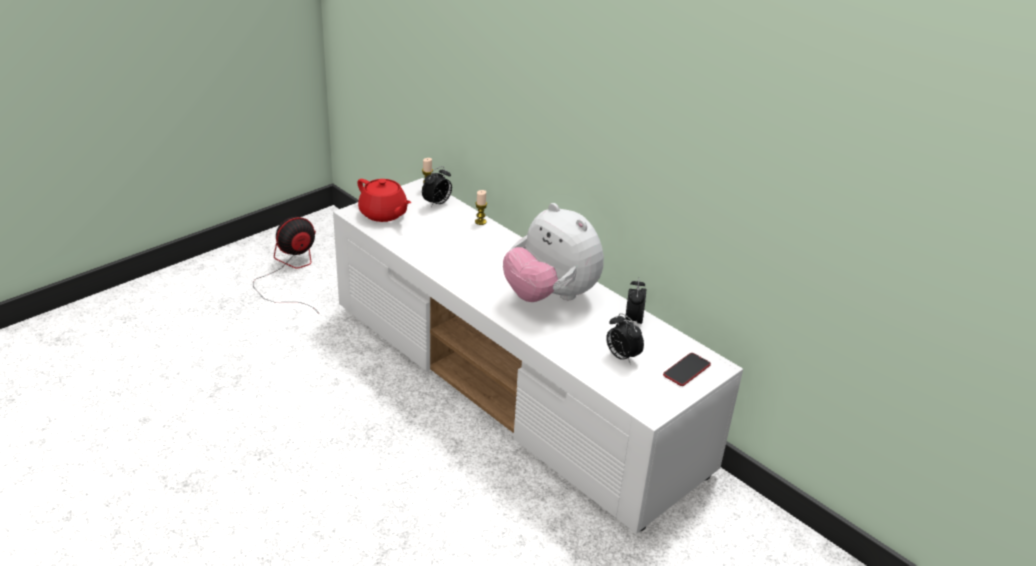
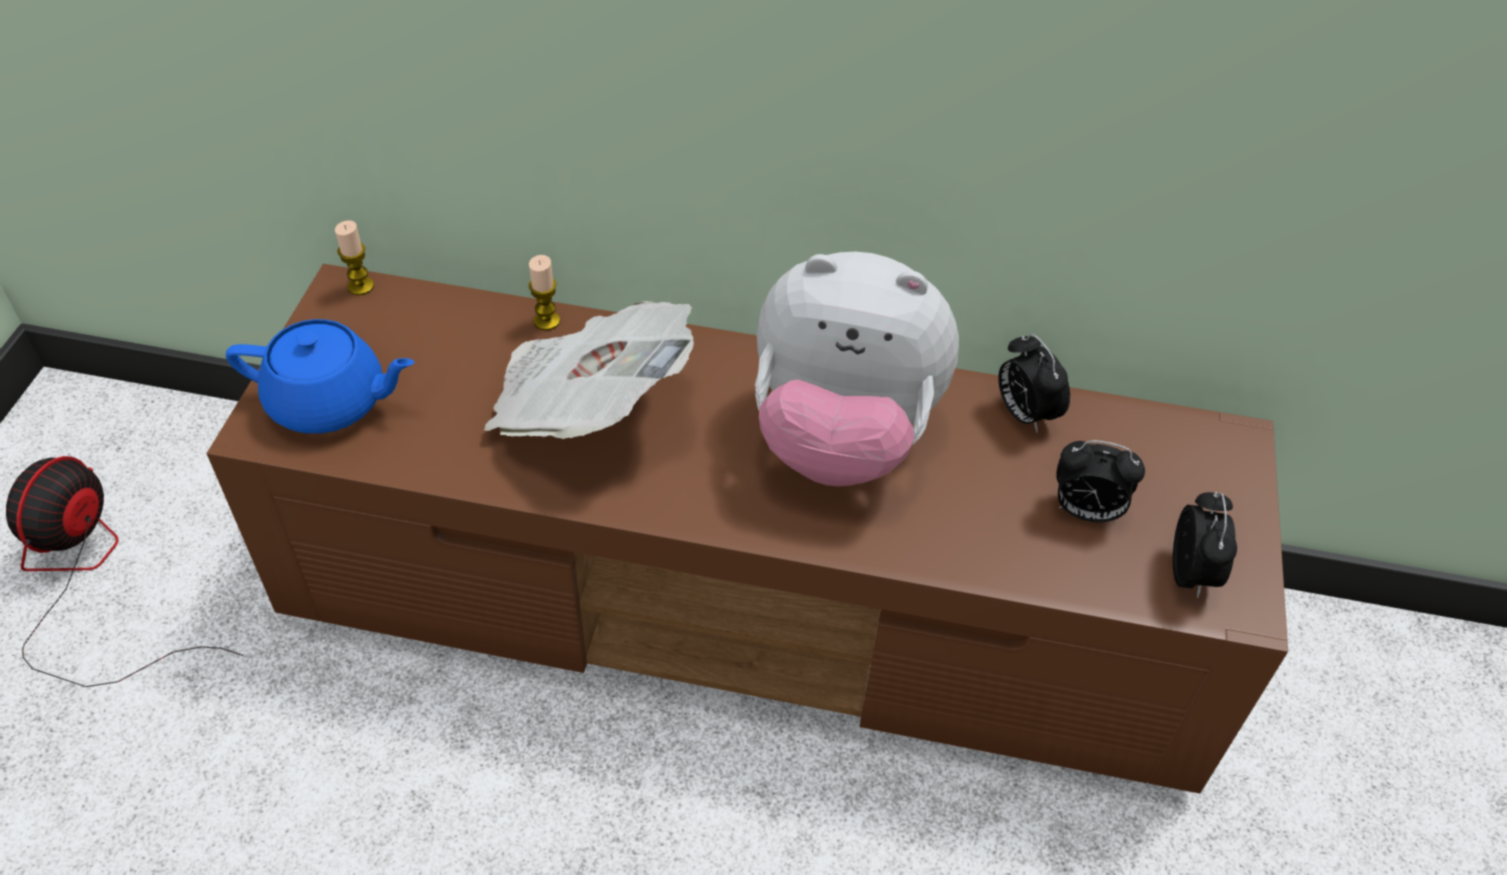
camera: 35 degrees left, 15 degrees up
white tv stand [333,178,743,534] -> brown tv stand [206,264,1288,794]
red teapot [357,179,411,222] -> blue teapot [226,319,414,434]
alarm clock [422,166,452,207] -> alarm clock moved to [1173,492,1237,598]
phone [663,353,711,386] -> none
none -> newspaper [484,301,694,439]

